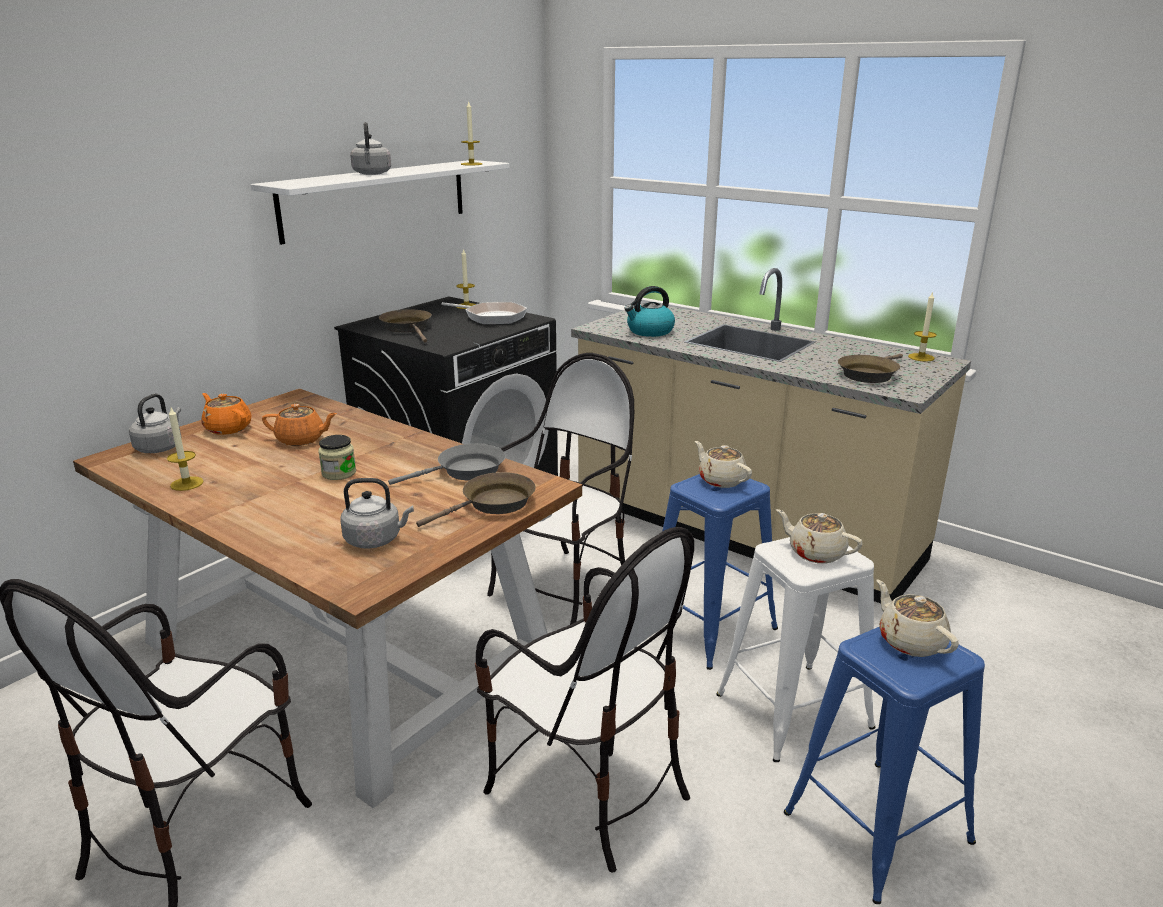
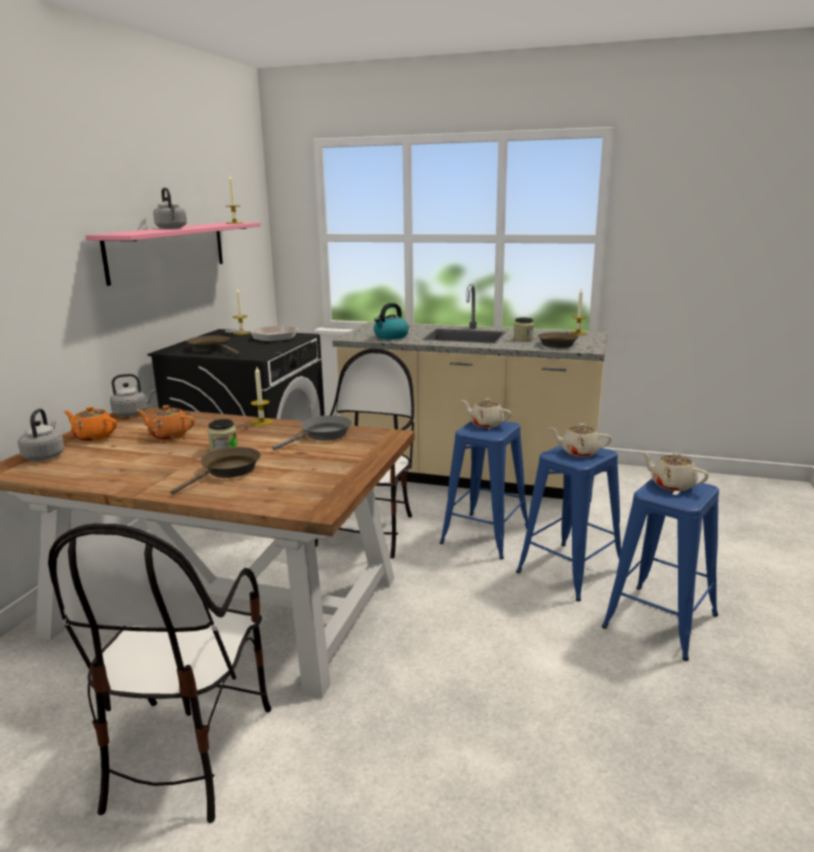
camera: 20 degrees left, 5 degrees down
candle [167,408,204,491] -> candle moved to [251,367,273,426]
white shelf [251,160,510,245] -> pink shelf [85,222,261,286]
orange teapot [262,404,337,446] -> orange teapot turned 150 degrees counterclockwise [137,405,195,440]
grey kettle [341,478,414,549] -> grey kettle moved to [110,374,156,416]
brown frying pan [416,472,536,527] -> brown frying pan moved to [170,447,261,495]
chair [475,527,694,873] -> none
white stool [716,537,876,762] -> blue stool [516,445,621,601]
none -> jar [514,317,534,341]

